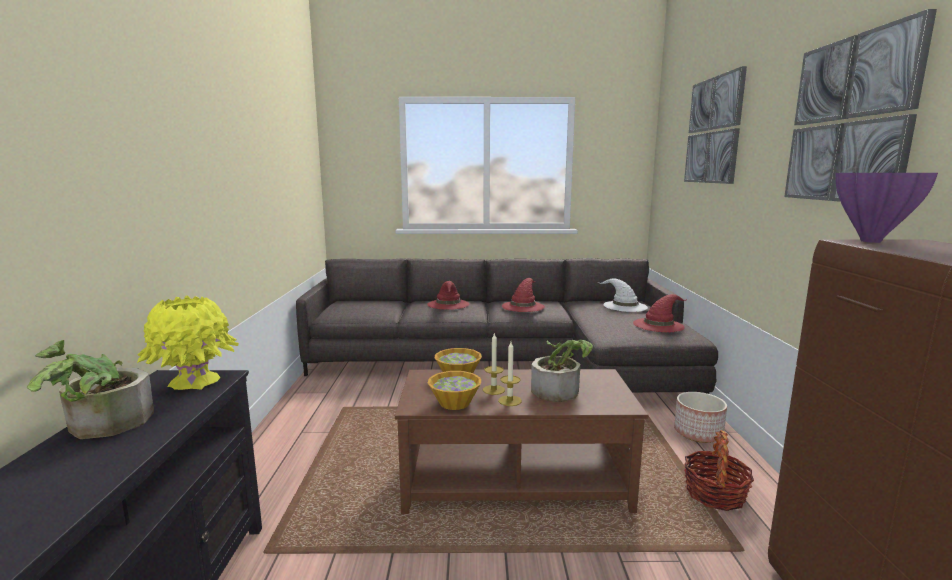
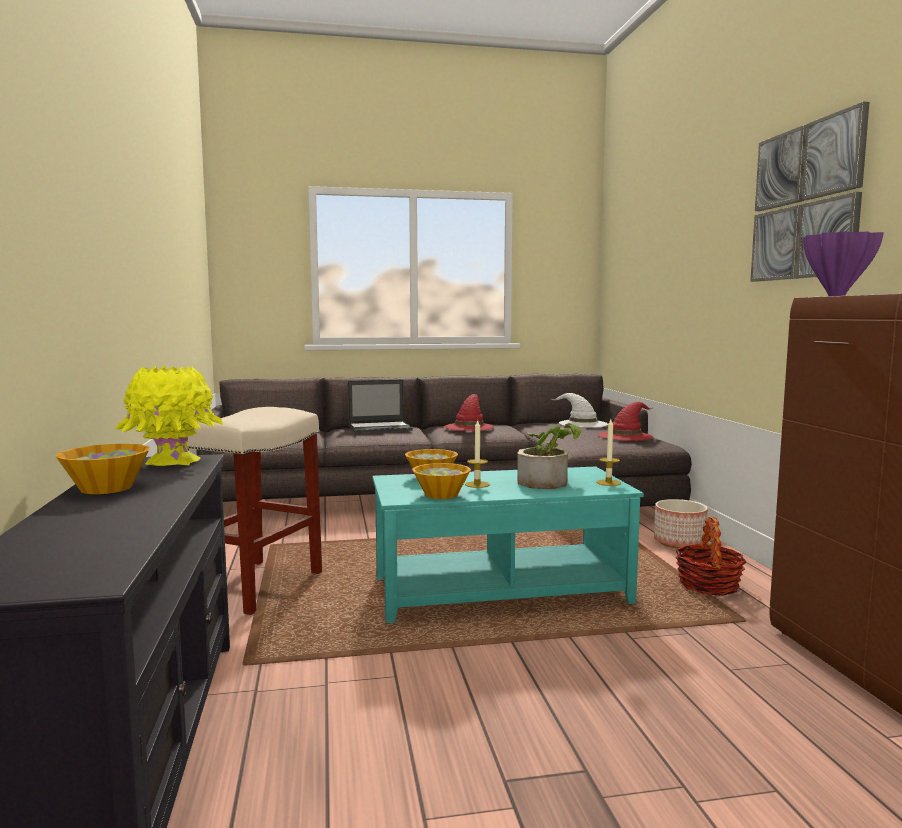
camera: 10 degrees left, 5 degrees down
potted plant [27,340,154,439] -> bowl [56,444,150,494]
brown coffee table [395,369,648,514] -> turquoise coffee table [373,466,644,623]
red hat [428,281,470,310] -> laptop [348,379,413,433]
candle [498,342,522,406] -> candle moved to [596,419,621,486]
picture [684,66,747,184] -> none
none -> beige stool [187,407,322,615]

